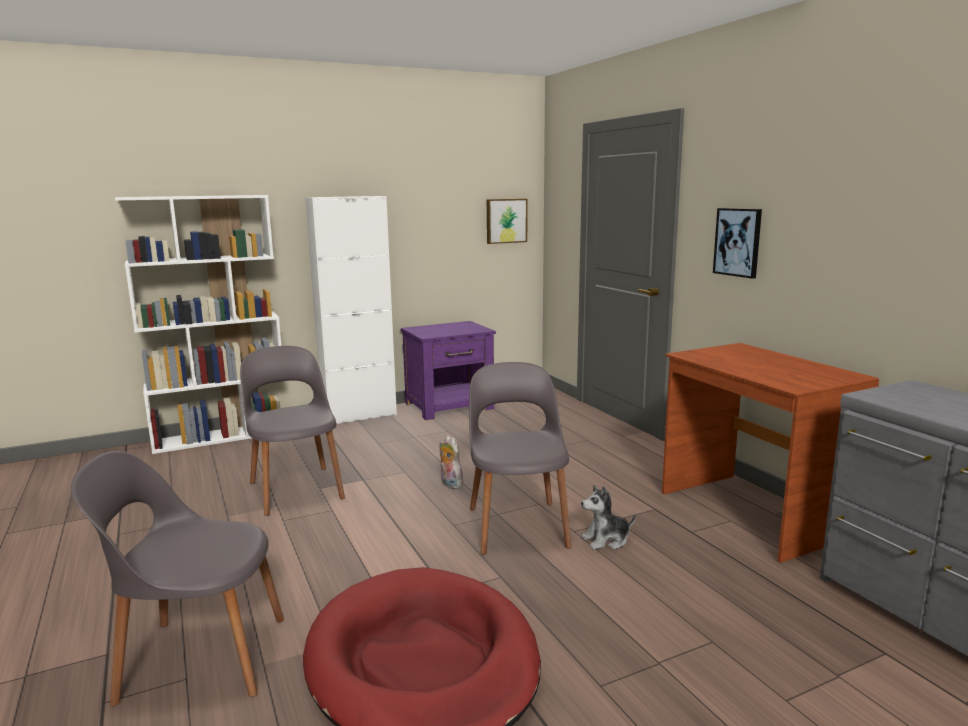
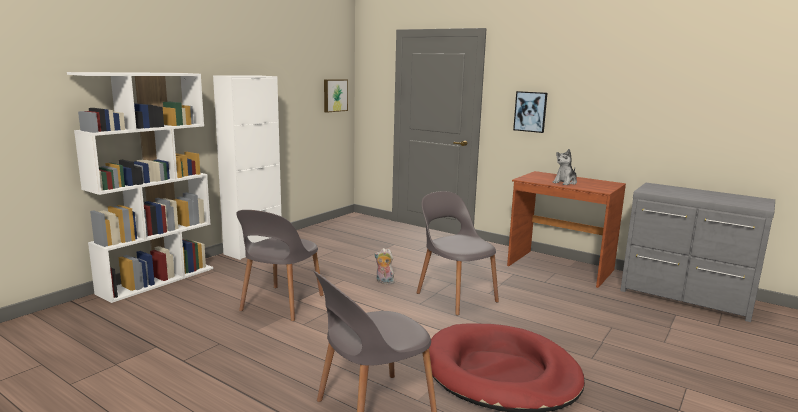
camera: 30 degrees left, 0 degrees up
grey chair [240,346,345,516] -> grey chair turned 105 degrees counterclockwise [236,210,324,321]
purple nightstand [401,321,496,420] -> none
plush toy [581,485,636,550] -> plush toy moved to [553,149,577,185]

